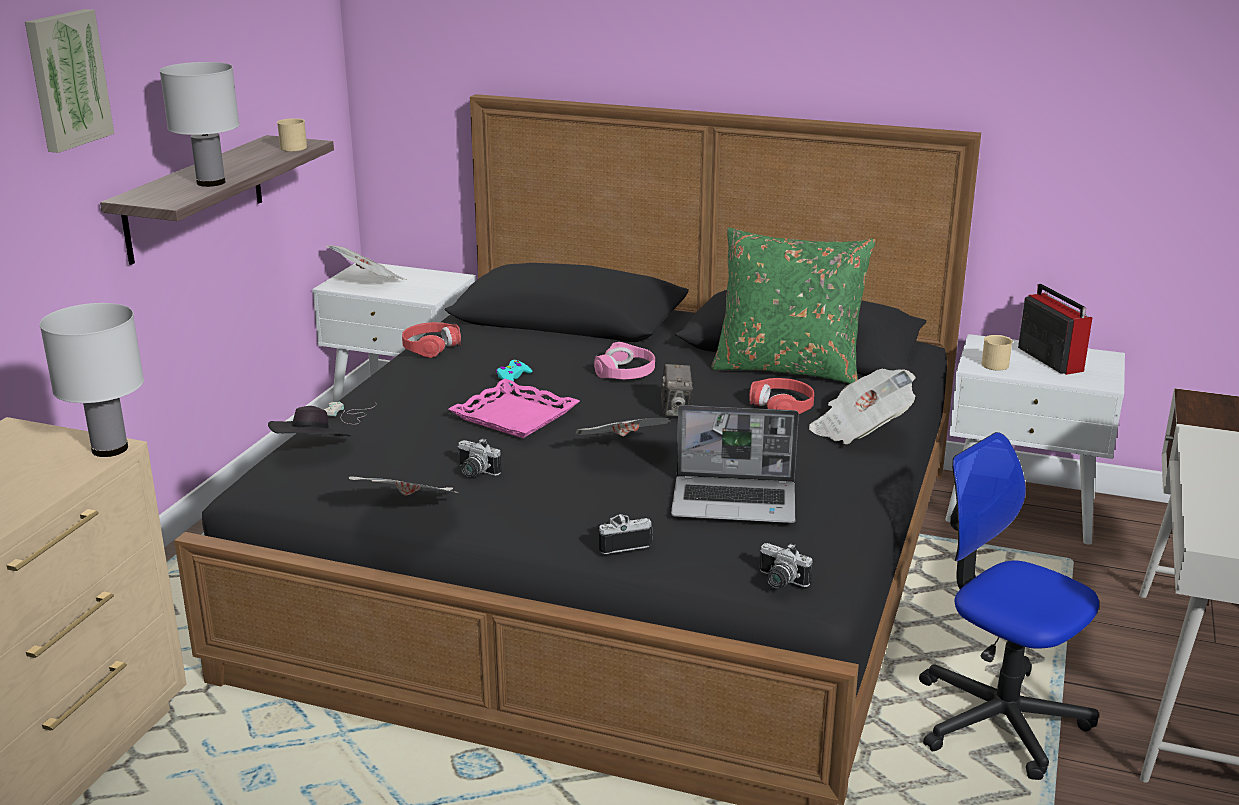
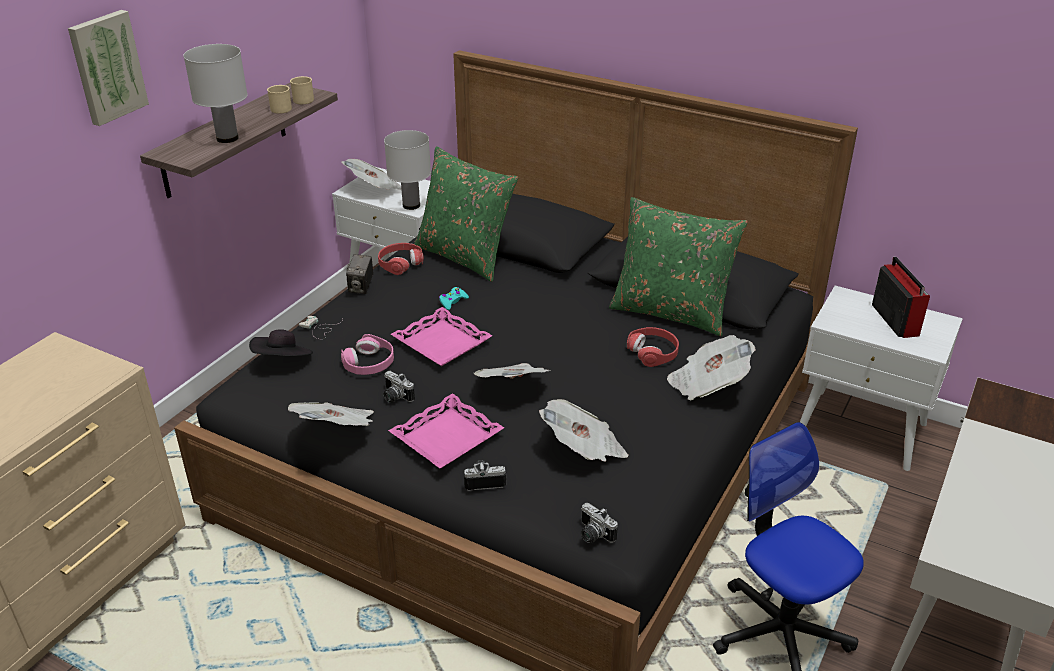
camera: 10 degrees right, 10 degrees up
white table lamp [40,303,144,457] -> white table lamp moved to [384,130,431,210]
pink headphones [594,342,655,379] -> pink headphones moved to [341,334,394,375]
camera [661,364,693,417] -> camera moved to [346,254,373,294]
laptop [671,405,799,523] -> newspaper [539,399,628,462]
beige mug [982,335,1013,371] -> beige mug moved to [267,85,292,114]
none -> pink tray [388,393,504,468]
none -> green pillow [414,146,518,282]

